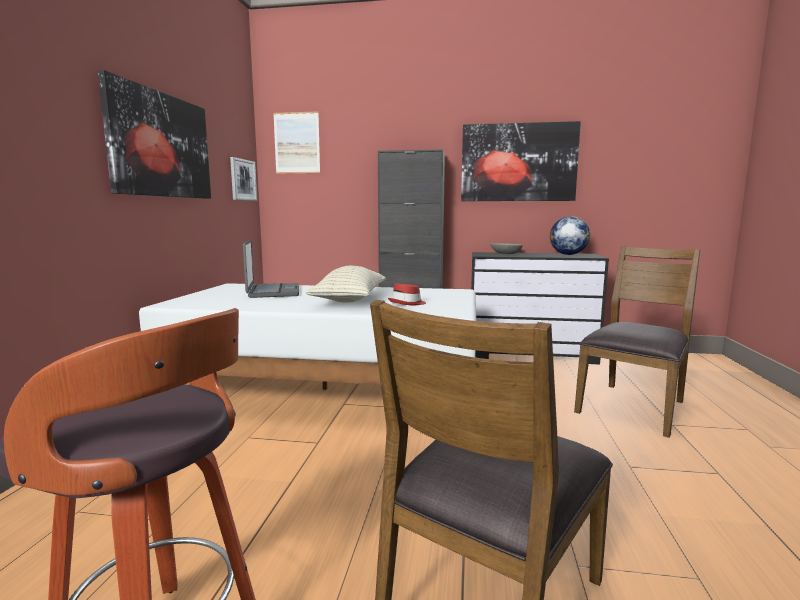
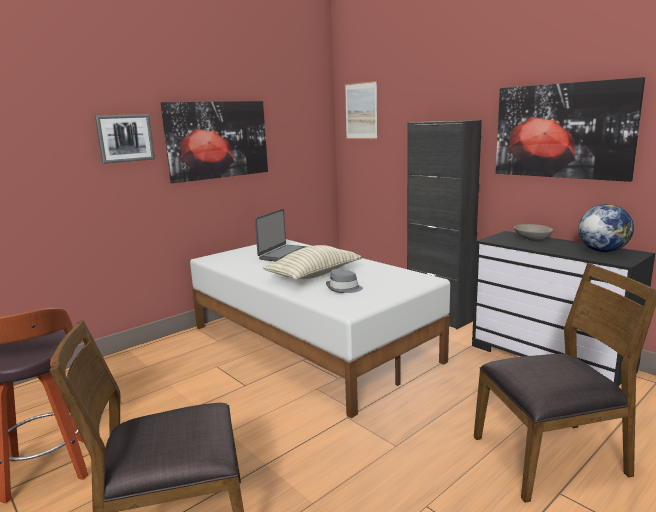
camera: 40 degrees right, 5 degrees up
picture [230,157,257,201] -> picture moved to [95,114,155,164]
red hat [388,283,426,305] -> grey hat [326,269,363,293]

